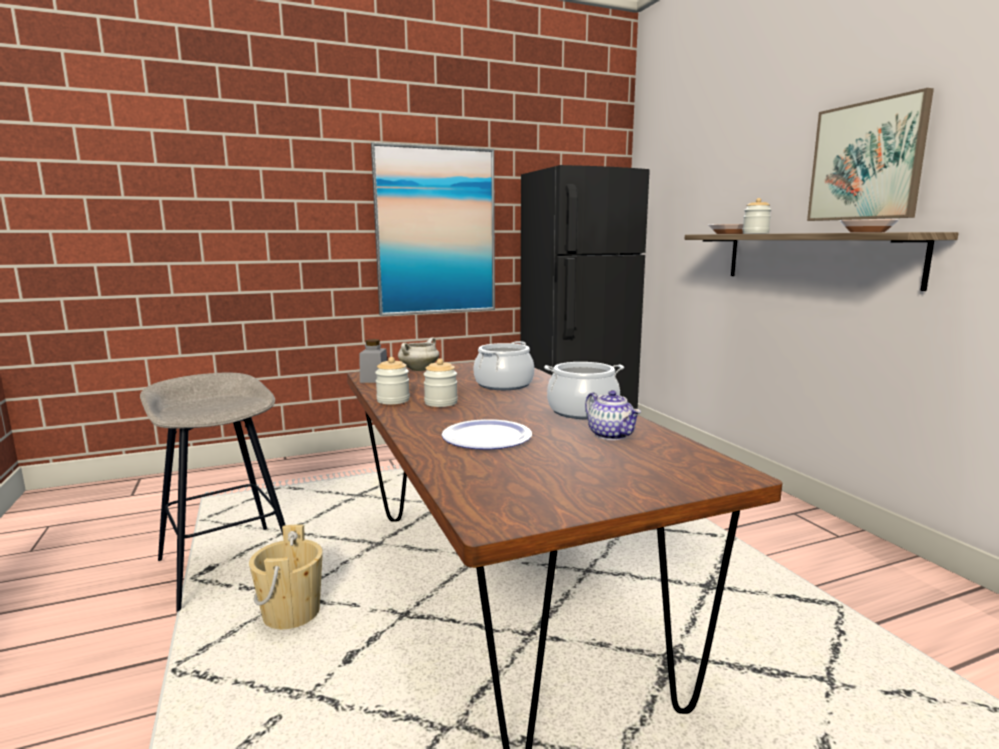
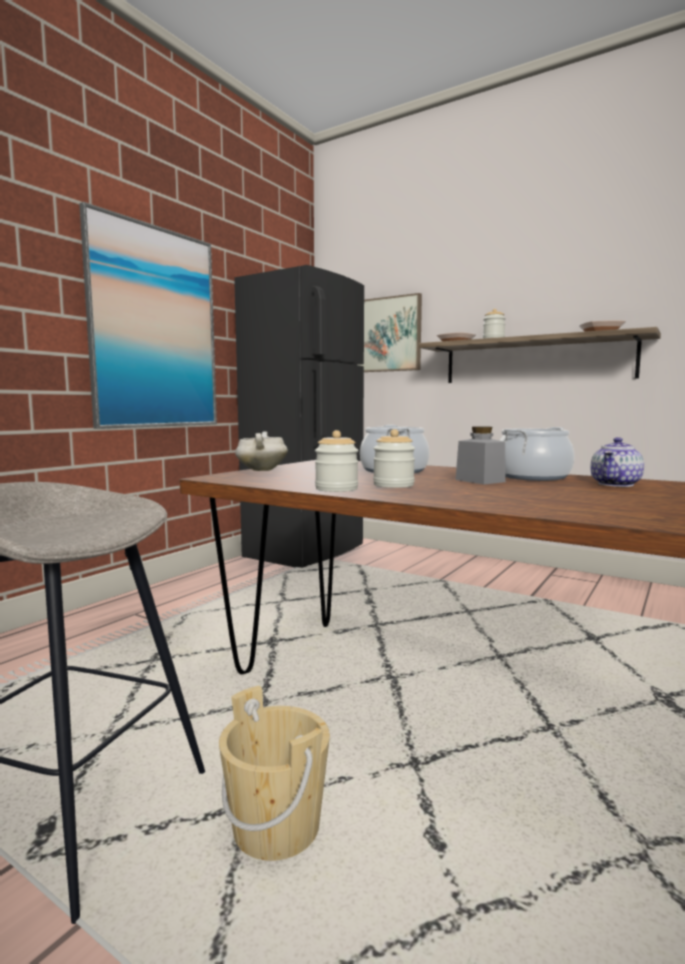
camera: 35 degrees left, 5 degrees down
grey jar [359,339,387,383] -> grey jar moved to [456,426,506,484]
plate [441,419,532,449] -> none
teapot [585,390,641,440] -> teapot turned 105 degrees clockwise [590,437,644,487]
picture [807,88,934,221] -> picture moved to [359,293,422,372]

